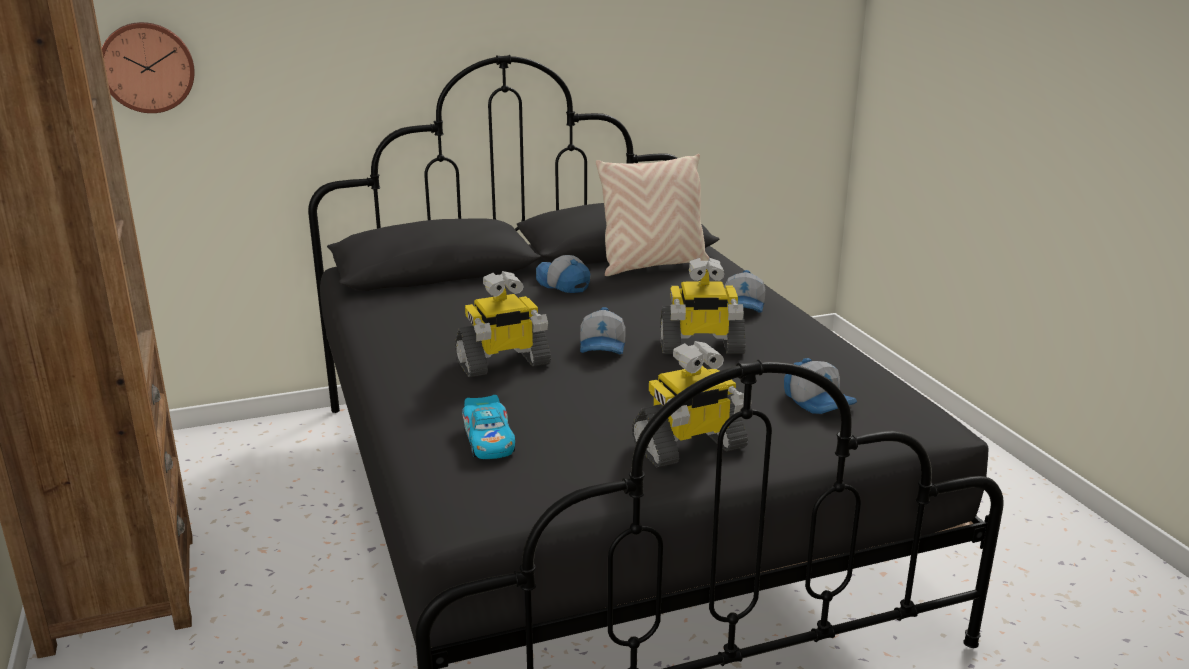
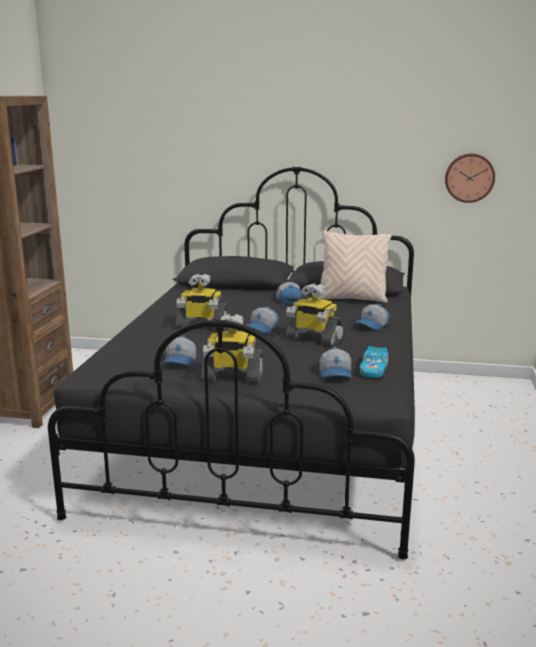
camera: 30 degrees right, 5 degrees down
wall clock [102,22,194,113] -> wall clock moved to [445,154,495,203]
toy car [462,395,515,459] -> toy car moved to [359,346,389,378]
none -> cap [163,335,197,366]

